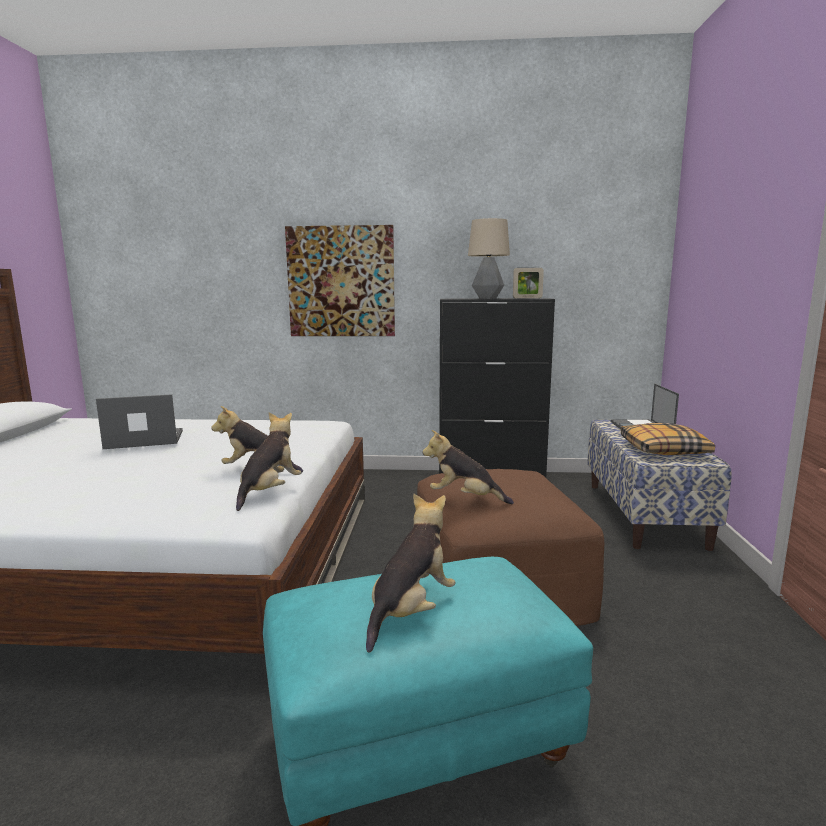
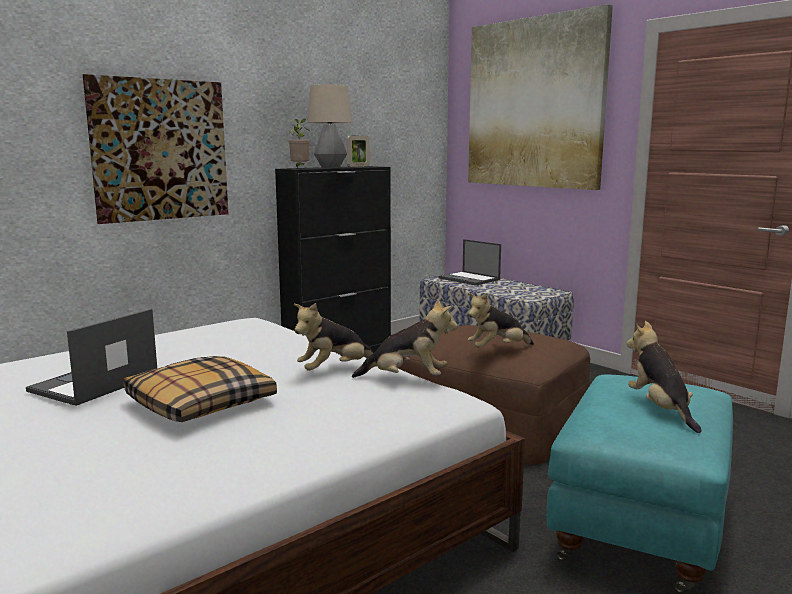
camera: 45 degrees left, 0 degrees up
plush toy [236,412,301,511] -> plush toy turned 120 degrees clockwise [352,299,458,378]
pillow [621,423,715,455] -> pillow moved to [123,356,277,422]
none -> potted plant [289,119,310,168]
none -> picture [468,4,613,190]

